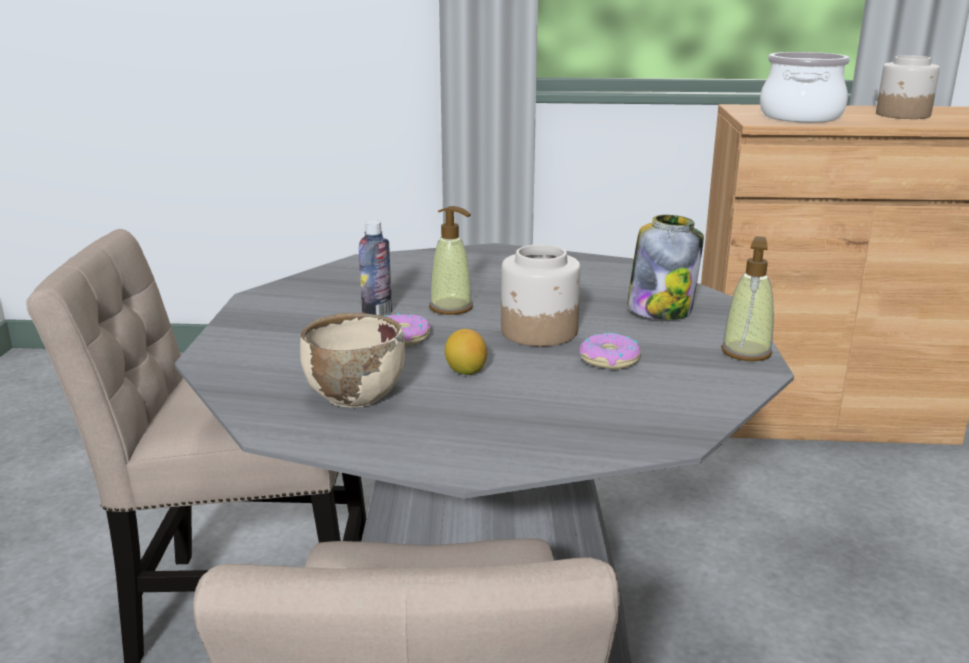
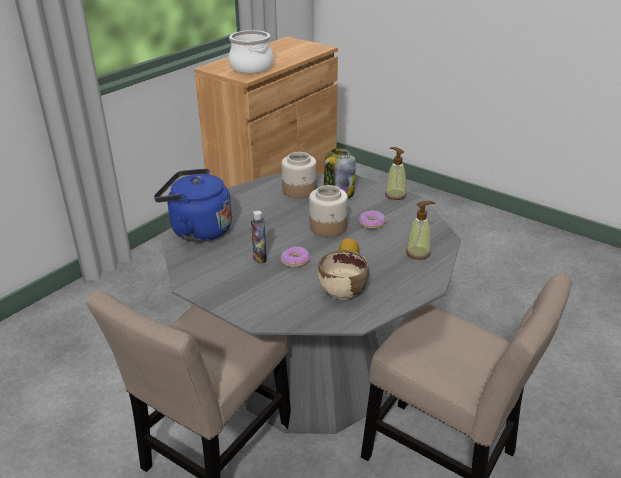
camera: 55 degrees left, 10 degrees up
soap dispenser [429,206,473,315] -> soap dispenser moved to [406,201,436,260]
jar [876,55,940,119] -> jar moved to [282,152,317,198]
none -> blue kettle [154,168,232,242]

